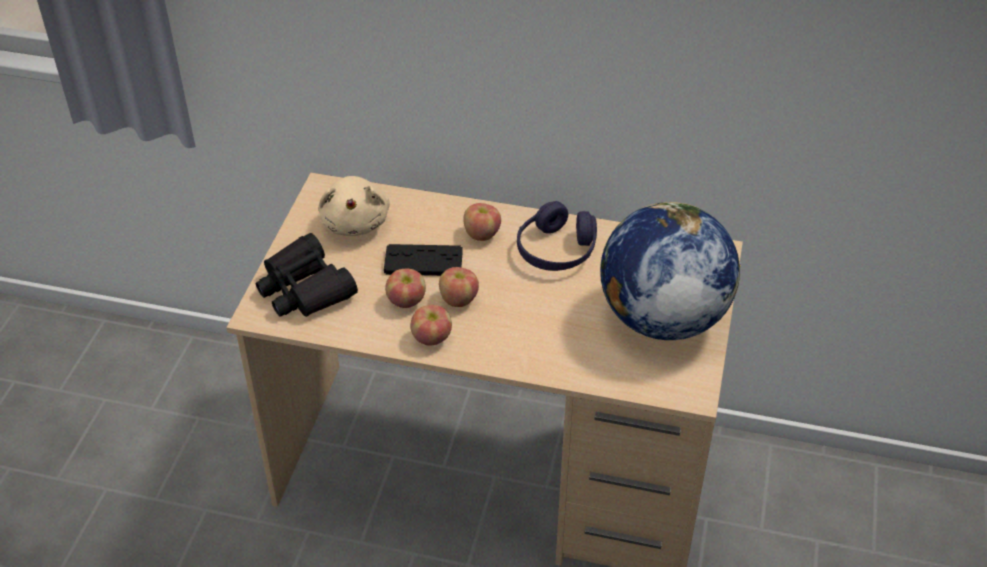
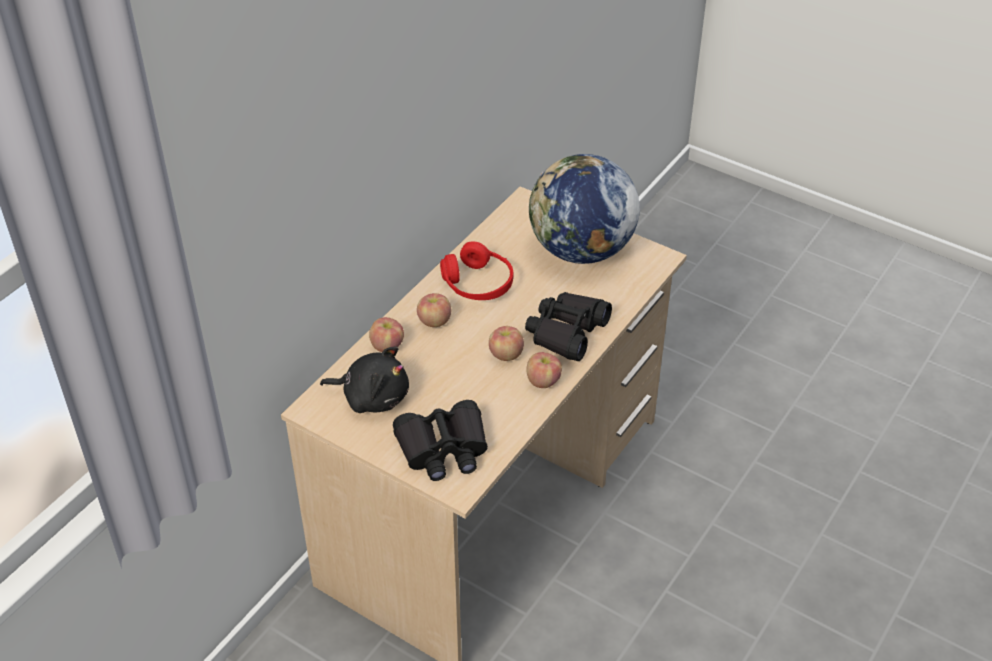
camera: 70 degrees left, 0 degrees up
beige plush toy [318,176,390,236] -> black plush toy [320,346,409,413]
black game controller [384,244,463,276] -> none
apple [385,269,426,308] -> apple moved to [369,317,404,352]
purple headphones [517,201,597,271] -> red headphones [440,241,513,300]
none -> black binoculars [525,292,612,361]

